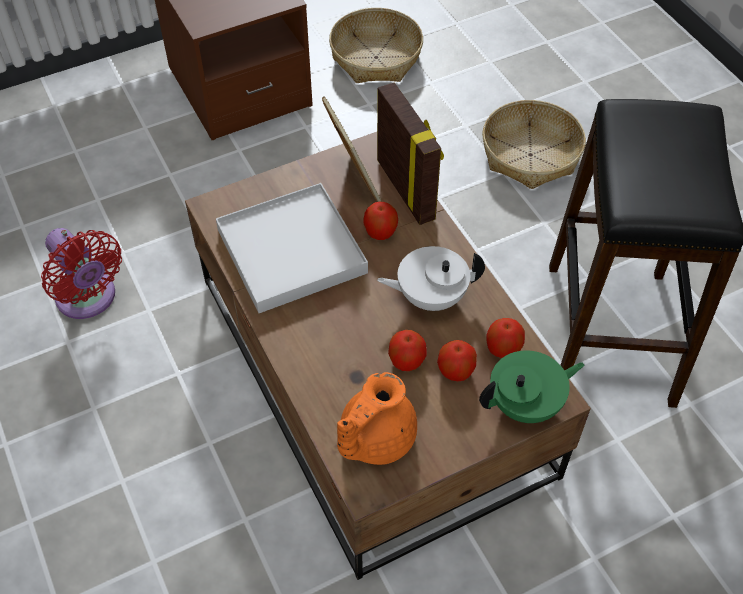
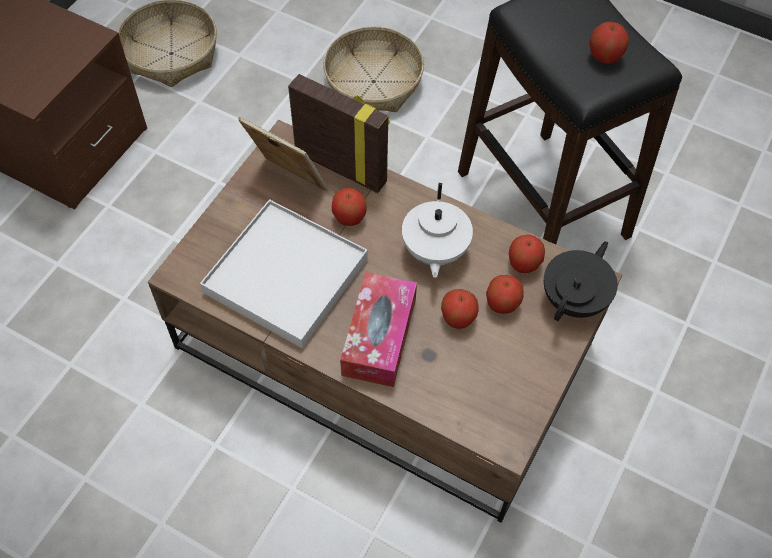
camera: 35 degrees left, 5 degrees up
red fan [41,228,122,319] -> none
orange teapot [337,372,417,465] -> none
white teapot [377,246,485,311] -> white teapot turned 45 degrees counterclockwise [402,183,473,278]
green teapot [479,350,585,423] -> black teapot [544,241,618,321]
none -> tissue box [340,272,417,387]
none -> apple [589,22,629,64]

